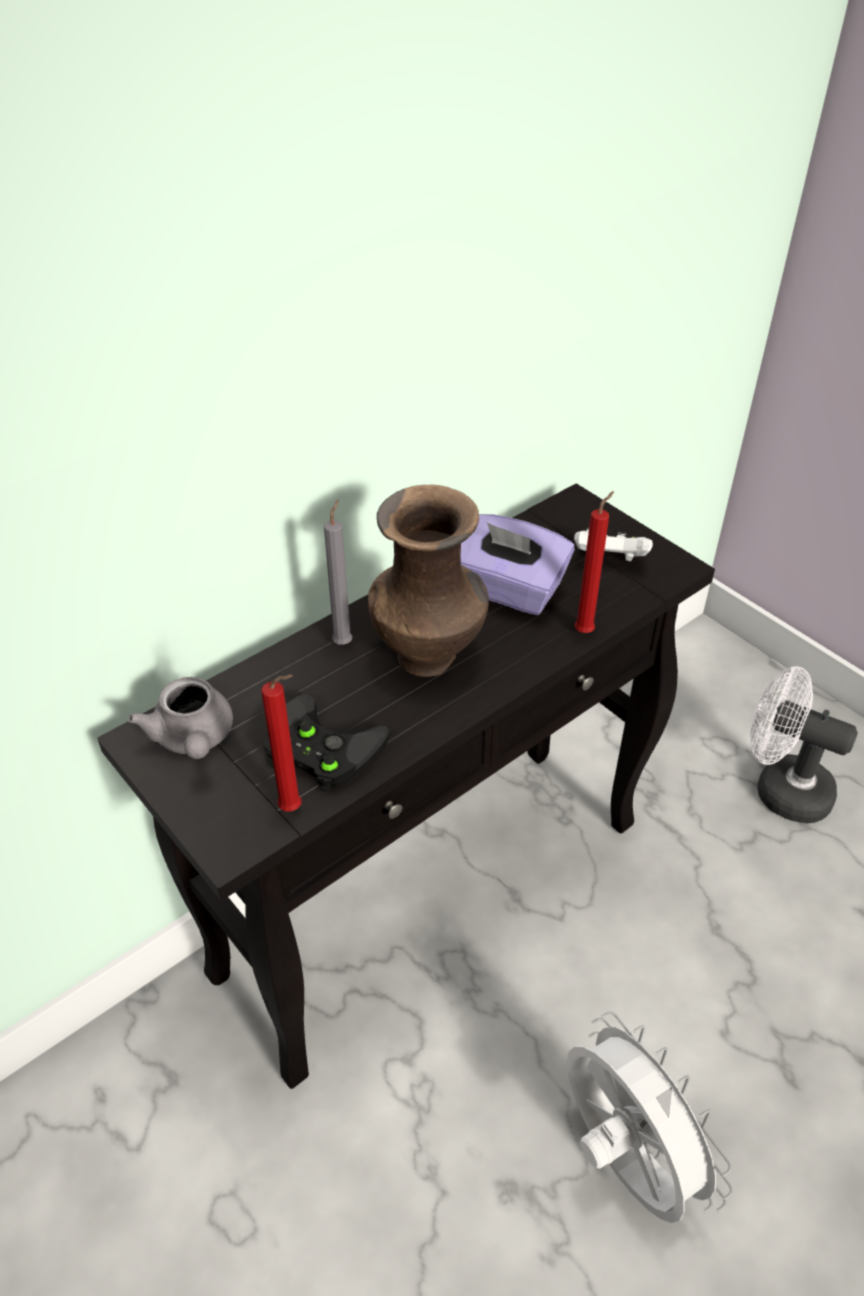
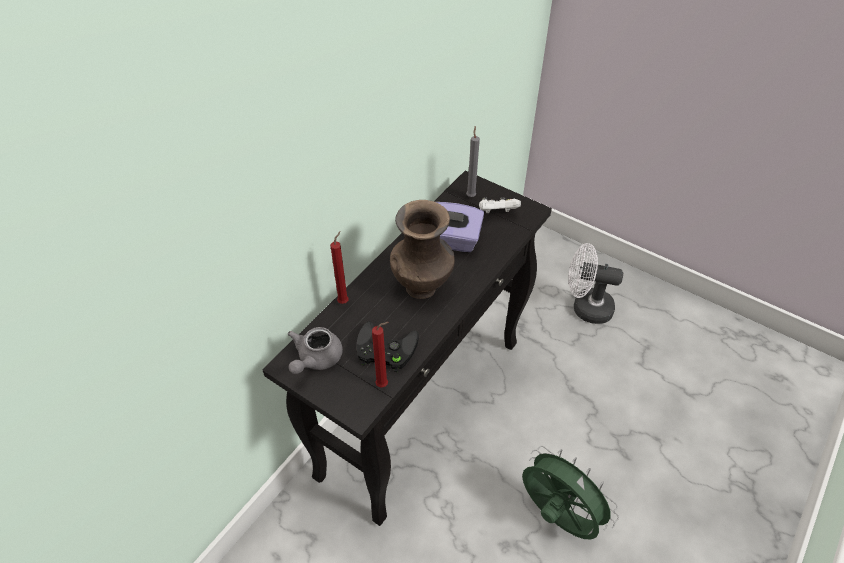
camera: 15 degrees left, 5 degrees up
grey teapot [128,677,233,759] -> grey teapot turned 60 degrees clockwise [287,327,343,374]
grey candle [324,500,353,645] -> grey candle moved to [466,126,480,197]
white fan [567,1012,733,1223] -> green fan [522,446,619,540]
red candle [575,491,614,633] -> red candle moved to [330,231,349,304]

